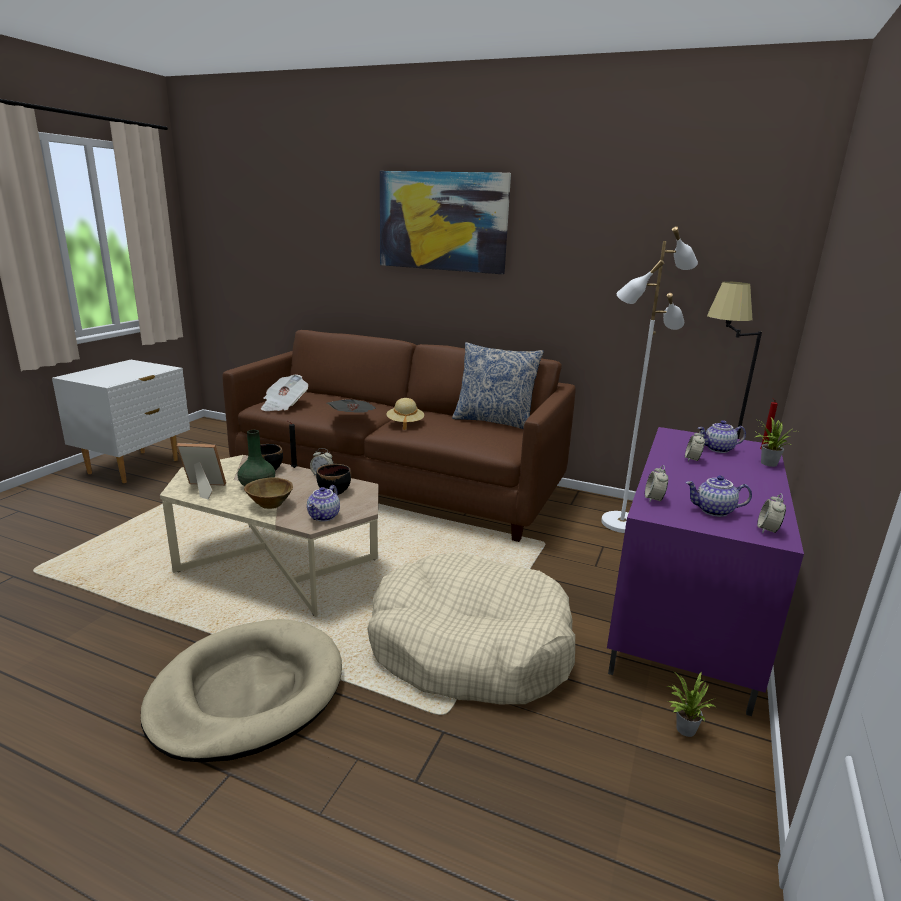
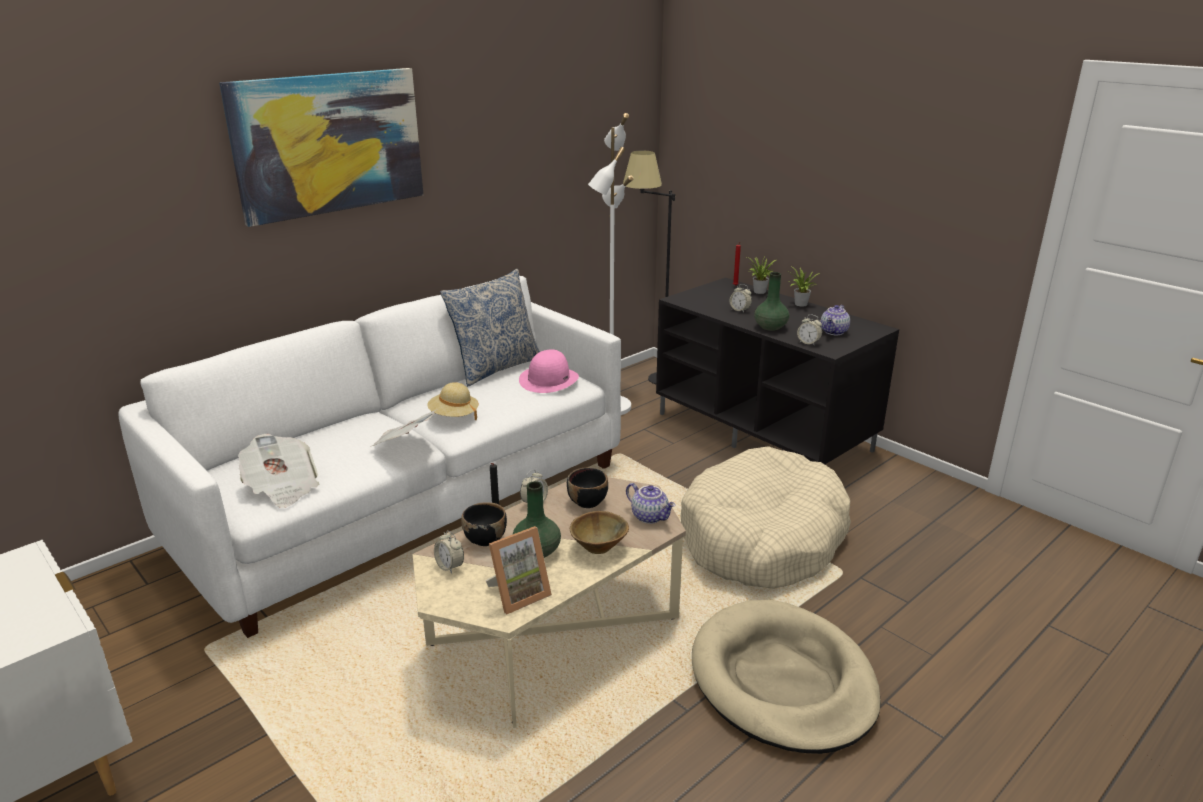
camera: 65 degrees left, 5 degrees up
picture frame [177,443,226,499] -> picture frame turned 150 degrees counterclockwise [486,526,552,614]
brown sofa [222,330,575,542] -> white sofa [118,276,621,638]
purple tv stand [607,427,804,716] -> black tv stand [656,277,899,464]
potted plant [667,672,716,737] -> potted plant moved to [790,267,820,307]
teapot [698,420,746,453] -> none
alarm clock [757,493,786,533] -> alarm clock moved to [434,531,464,574]
none -> pink hat [519,349,579,393]
none -> green vase [754,272,789,331]

